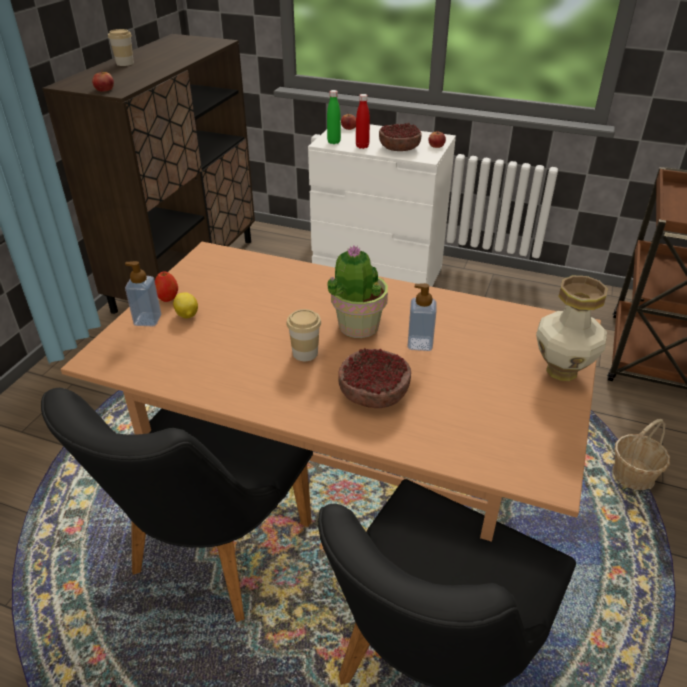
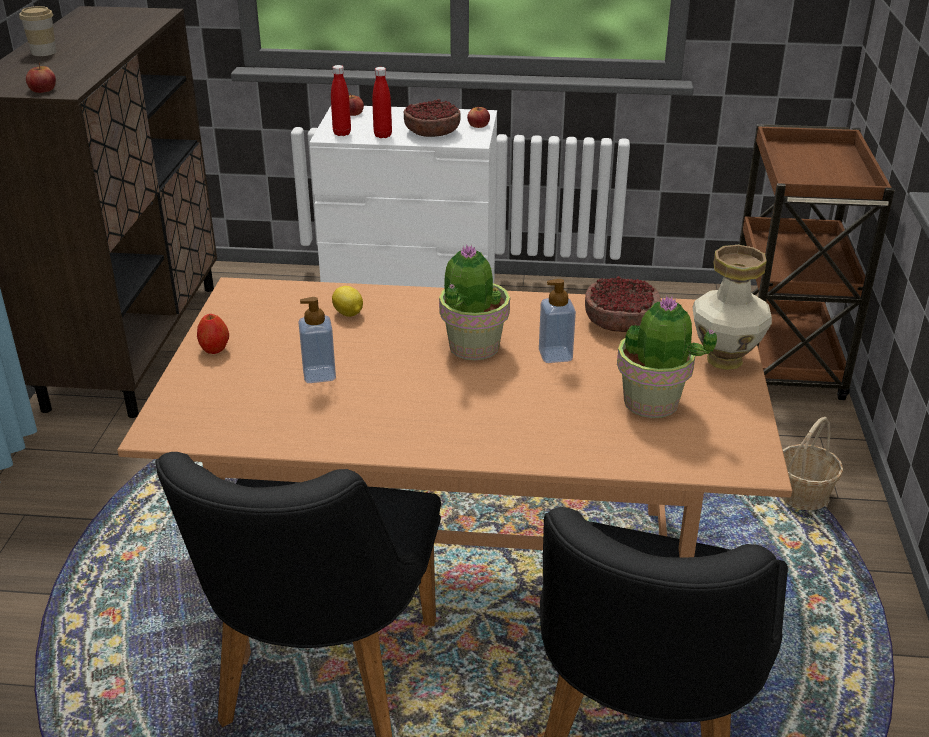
camera: 15 degrees left, 5 degrees down
soap dispenser [125,261,162,326] -> soap dispenser moved to [298,297,336,383]
lemon [173,292,198,318] -> lemon moved to [332,286,363,317]
cup [286,309,321,361] -> none
green bottle [327,90,341,144] -> red bottle [331,65,351,136]
bowl [338,348,411,408] -> bowl moved to [585,276,661,332]
none -> potted plant [617,296,717,418]

